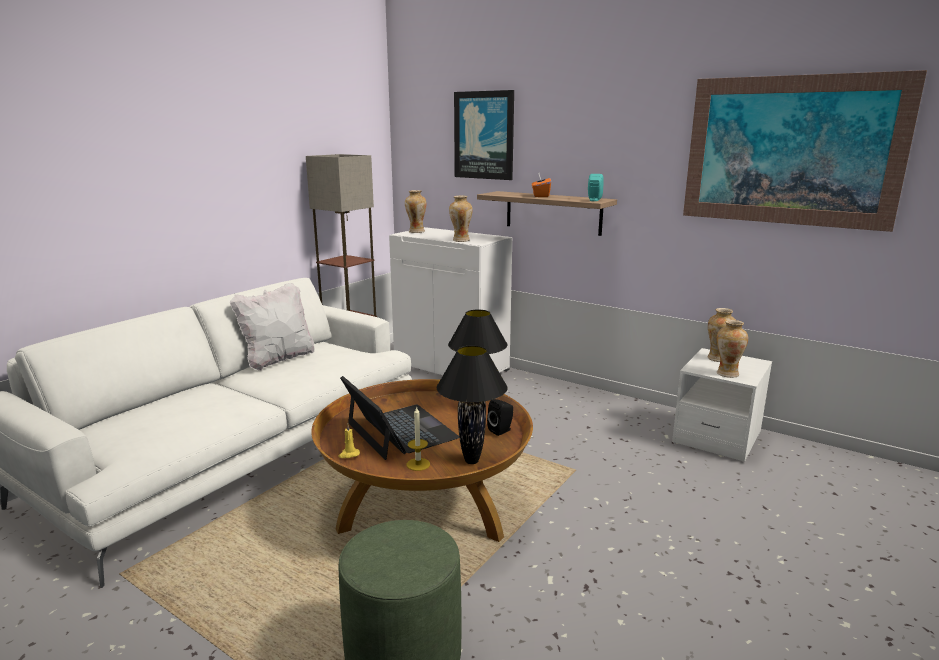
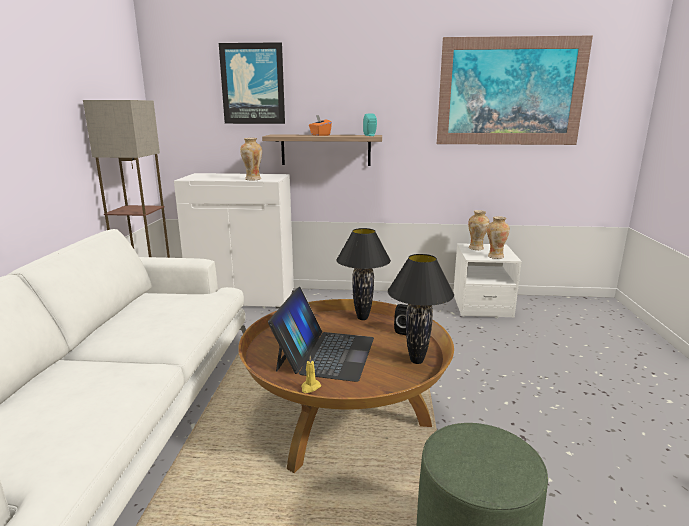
camera: 30 degrees left, 0 degrees up
white pillow [230,283,315,371] -> none
laptop [340,376,459,460] -> laptop turned 75 degrees clockwise [268,287,374,382]
vase [405,190,426,233] -> none
candle [407,406,430,471] -> none

